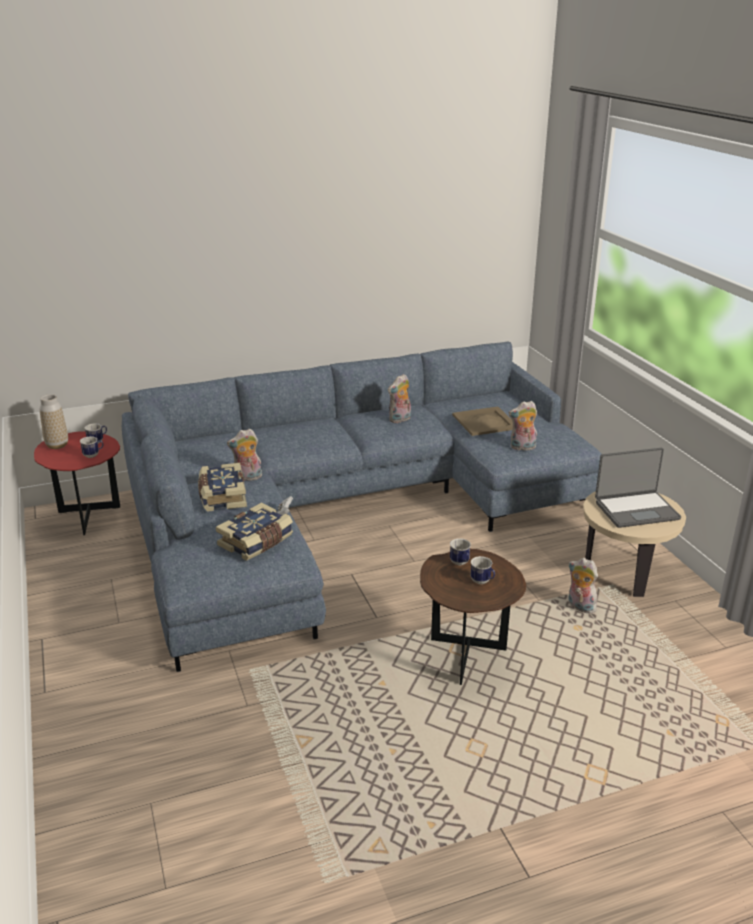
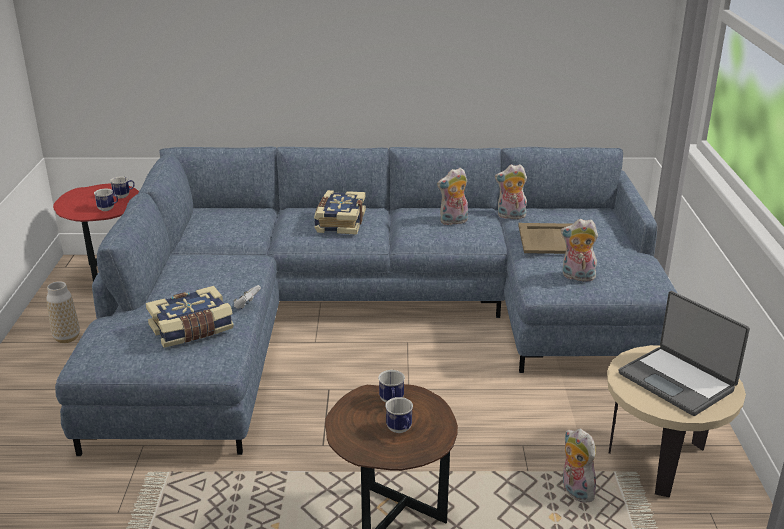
camera: 20 degrees right, 0 degrees up
vase [40,394,68,449] -> vase moved to [46,281,80,343]
book [198,463,247,512] -> book moved to [314,190,366,235]
plush toy [227,428,262,481] -> plush toy moved to [495,164,527,219]
laptop [595,448,681,528] -> laptop turned 45 degrees clockwise [618,291,750,416]

